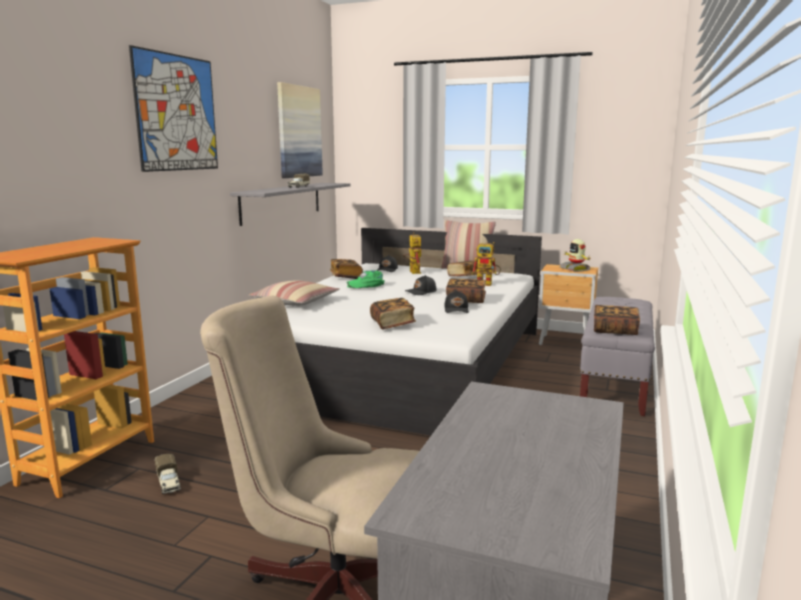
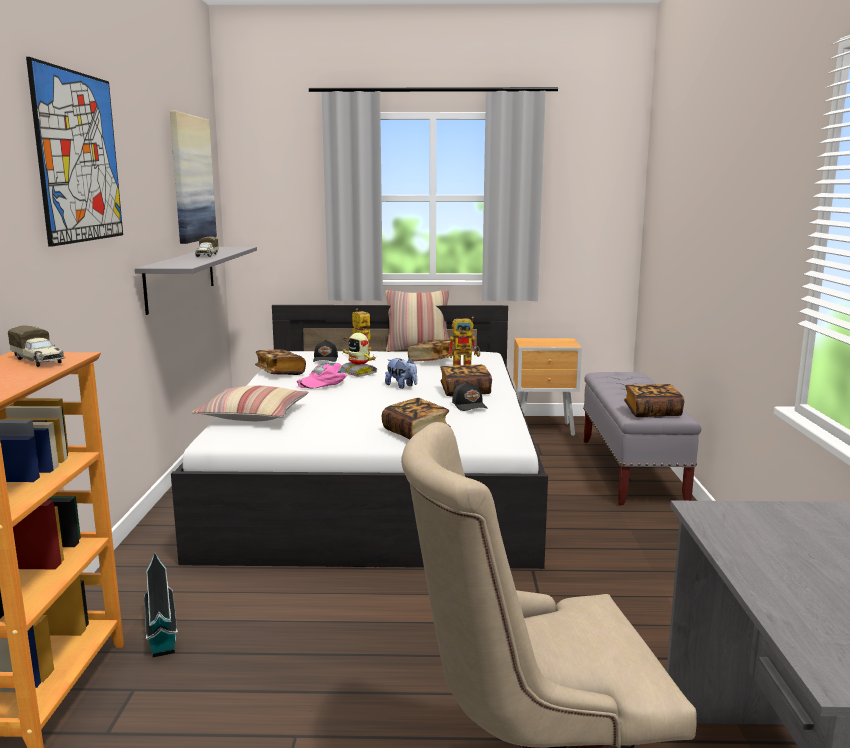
camera: 20 degrees left, 0 degrees up
toy truck [155,454,181,494] -> toy truck moved to [8,325,65,367]
green cap [346,270,385,288] -> pink cap [297,363,347,388]
black cap [405,275,437,295] -> plush toy [385,358,417,389]
toy robot [560,239,592,272] -> toy robot moved to [342,333,377,377]
none -> toy house [144,551,178,657]

